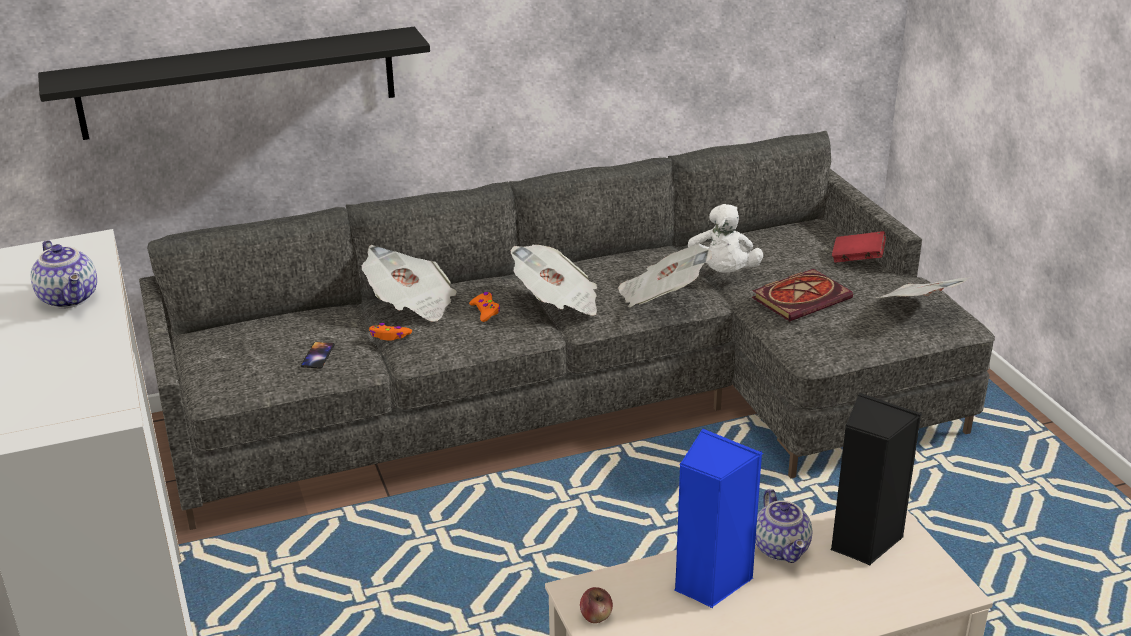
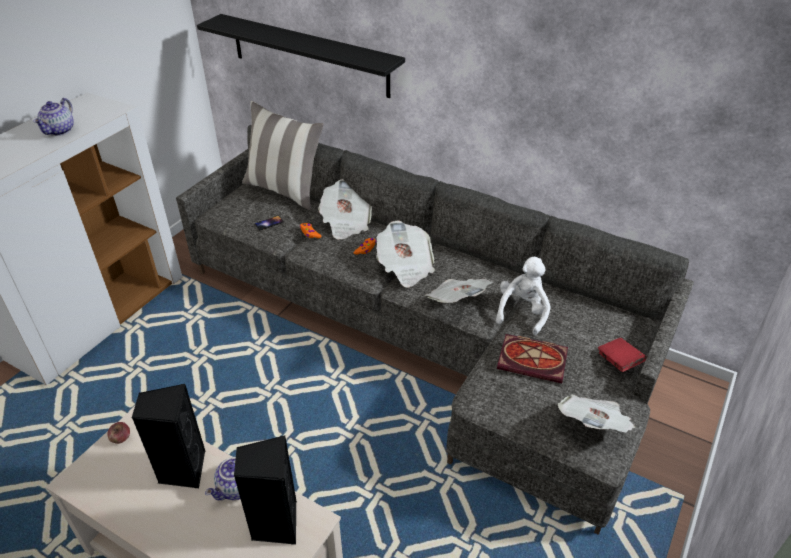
camera: 50 degrees right, 10 degrees up
blue speaker [674,428,764,608] -> black speaker [132,384,206,488]
white plush toy [688,204,763,273] -> white plush toy turned 150 degrees clockwise [496,257,551,335]
none -> pillow [242,101,323,210]

